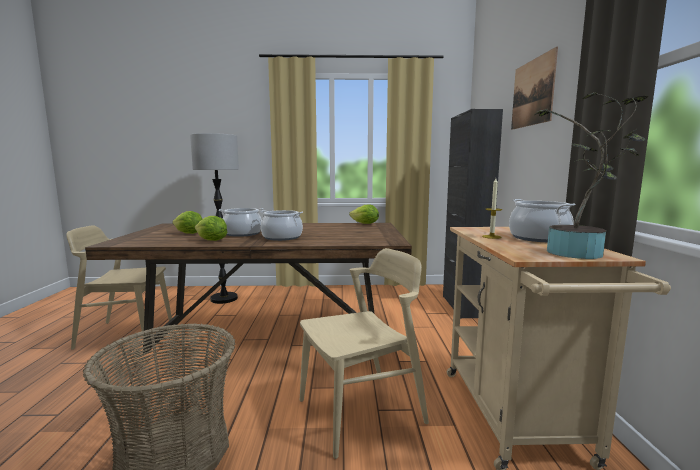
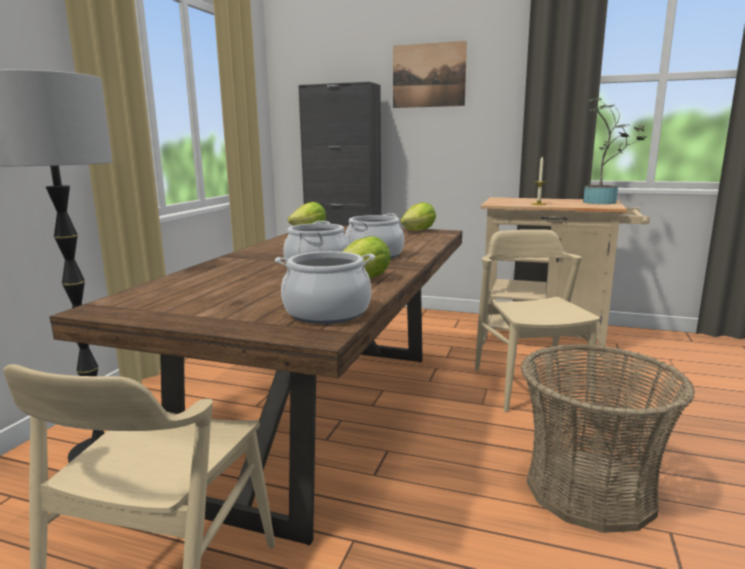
camera: 70 degrees left, 5 degrees up
lettuce [172,211,202,234] -> lettuce moved to [401,202,436,231]
cooking pot [509,199,576,242] -> cooking pot moved to [275,251,375,324]

